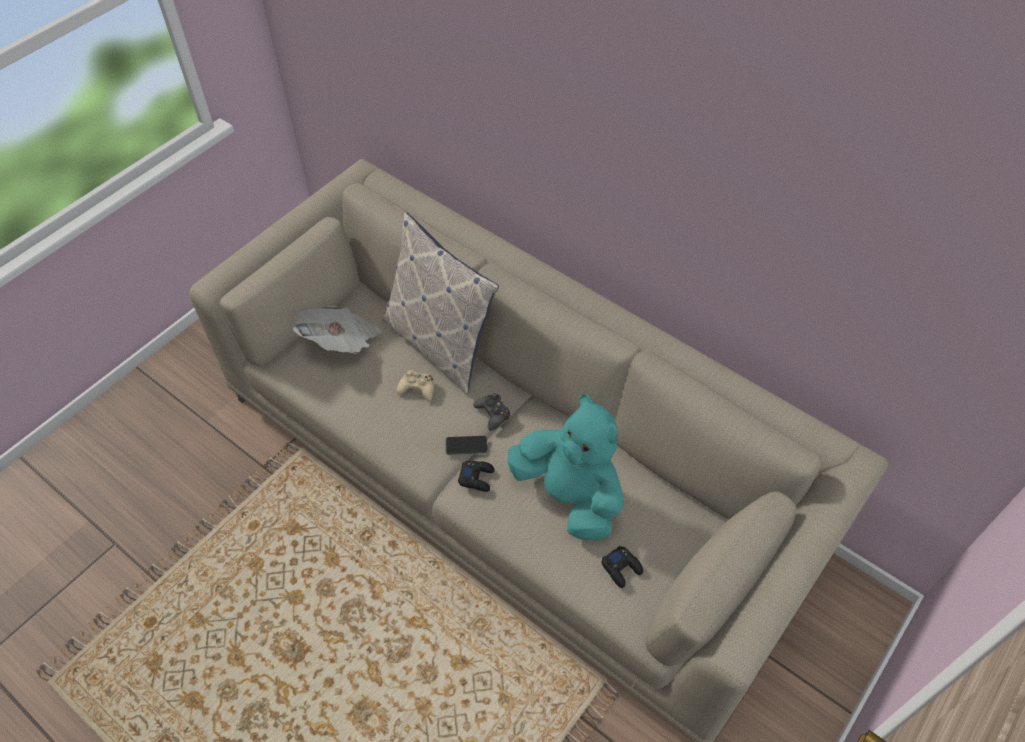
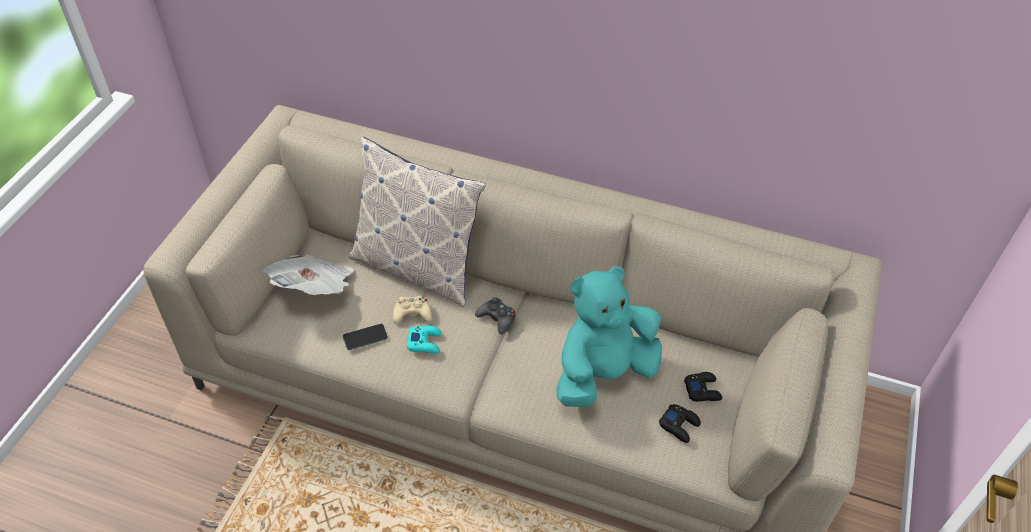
camera: 20 degrees left, 5 degrees down
phone [446,436,487,455] -> phone moved to [343,324,388,350]
black game controller [458,461,495,492] -> black game controller moved to [684,372,722,402]
turquoise plush toy [508,393,624,541] -> turquoise plush toy turned 60 degrees counterclockwise [557,266,662,407]
none -> turquoise game controller [407,325,442,354]

